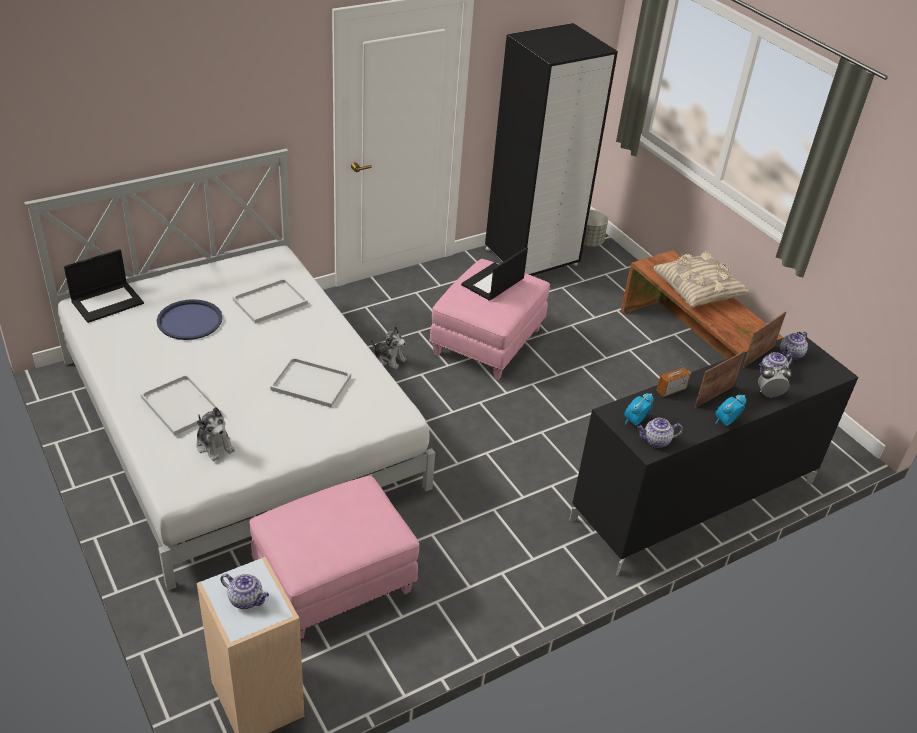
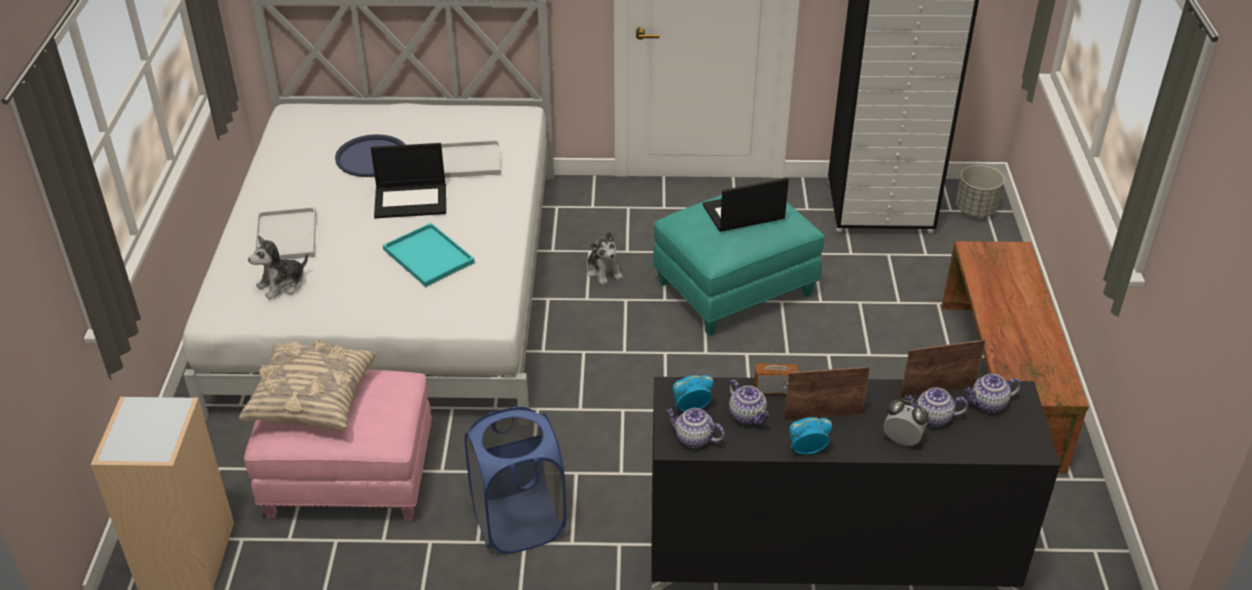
camera: 35 degrees right, 0 degrees up
laptop [64,249,144,323] -> laptop moved to [371,143,446,218]
plush toy [196,407,235,461] -> plush toy turned 60 degrees clockwise [248,236,308,300]
teapot [221,574,269,609] -> teapot moved to [728,380,769,425]
white tray [270,357,351,407] -> turquoise tray [383,223,475,287]
pink ottoman [429,259,550,380] -> turquoise ottoman [653,195,824,336]
beige pillow [654,251,749,308] -> beige pillow moved to [239,340,376,431]
none -> blue laundry basket [465,406,567,554]

